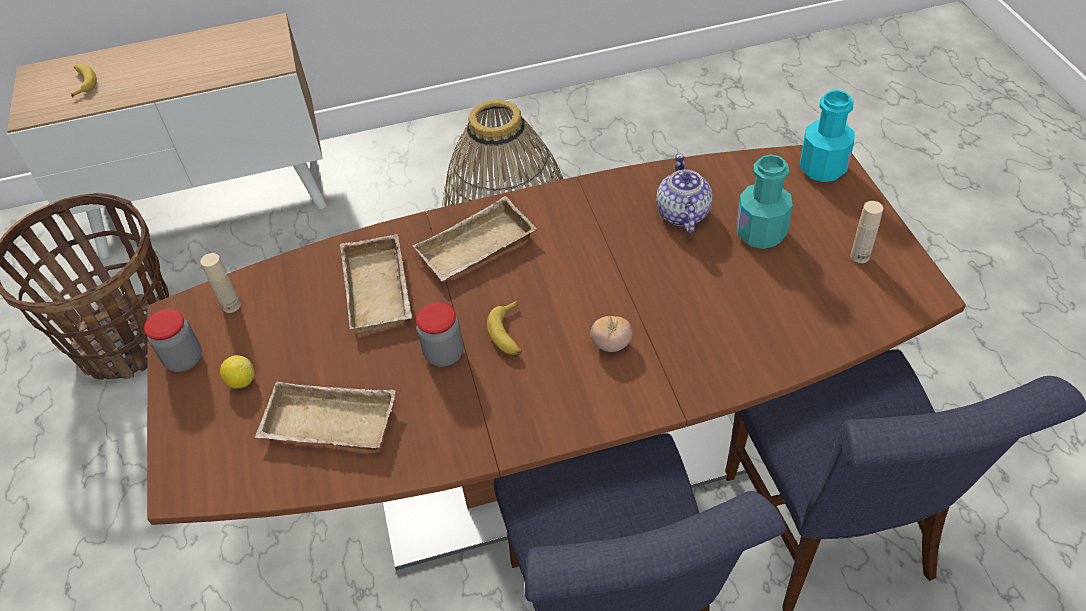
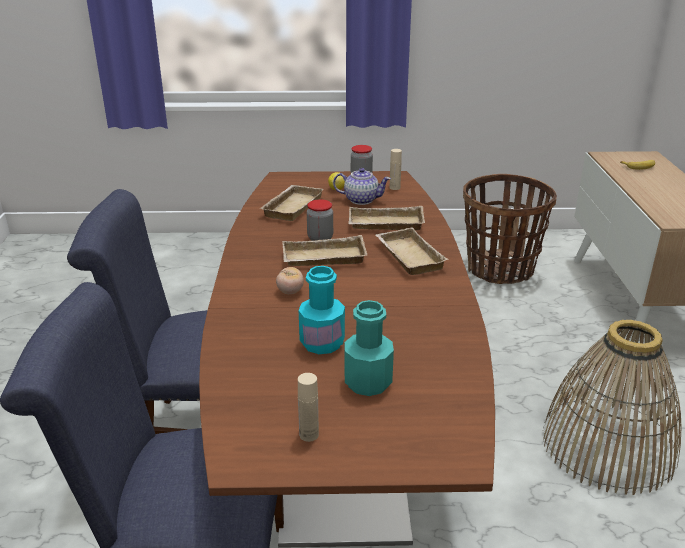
camera: 100 degrees right, 20 degrees down
banana [487,300,522,355] -> beige tray [282,235,367,266]
teapot [656,154,713,233] -> teapot moved to [333,168,391,205]
turquoise bottle [800,90,855,182] -> turquoise bottle moved to [299,266,345,354]

